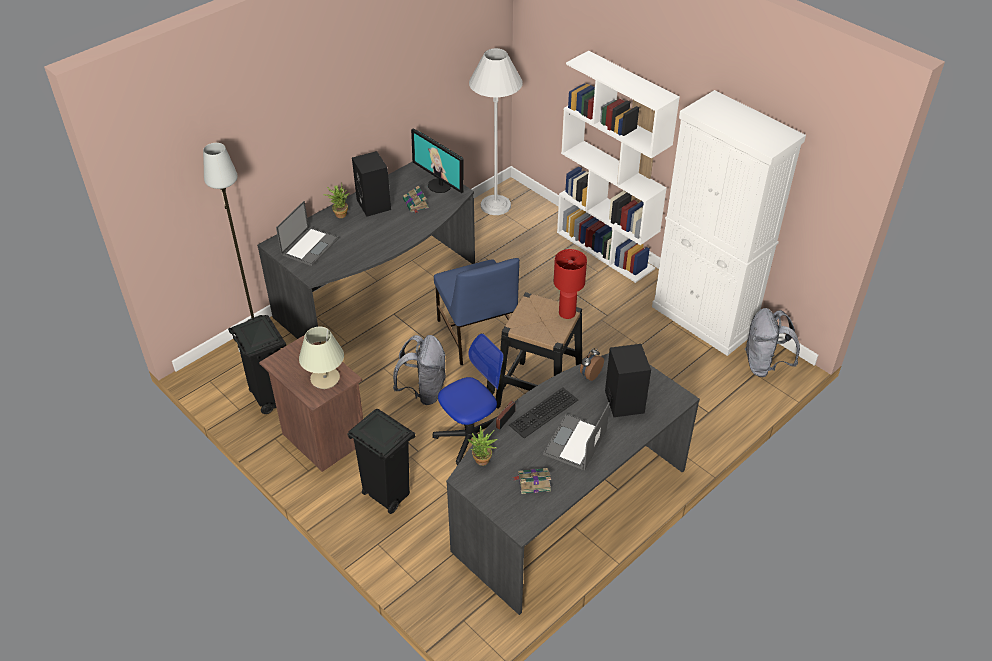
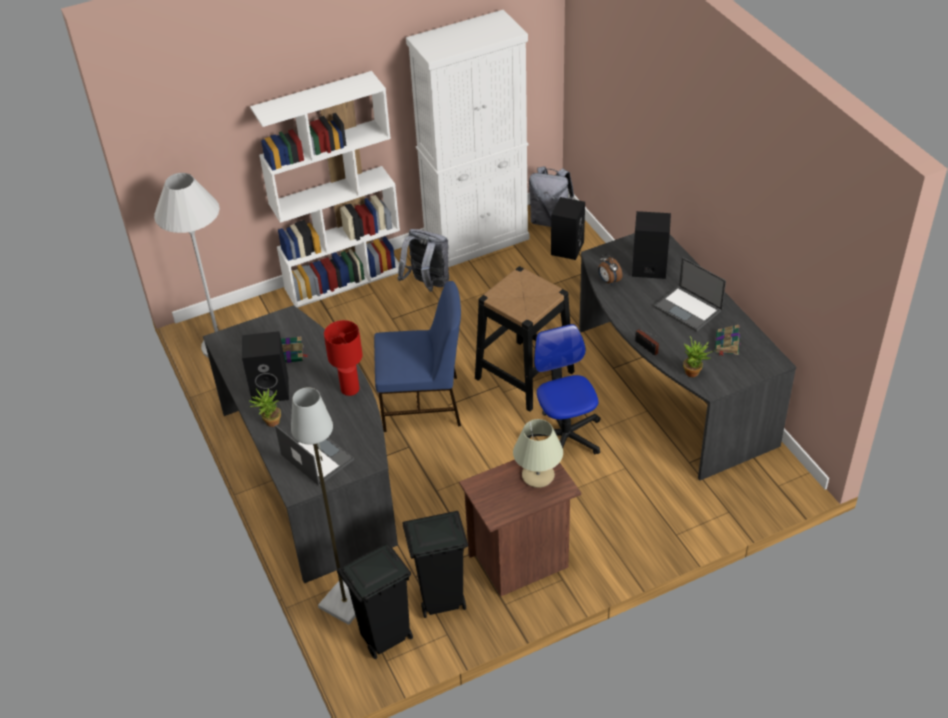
camera: 70 degrees left, 0 degrees up
black trash can [348,409,415,514] -> black trash can moved to [337,543,413,659]
grey backpack [393,335,446,405] -> grey backpack moved to [398,229,449,292]
monitor [411,128,464,193] -> none
keyboard [509,387,578,438] -> none
red table lamp [554,249,587,319] -> red table lamp moved to [324,320,363,396]
none -> black speaker [551,197,585,260]

